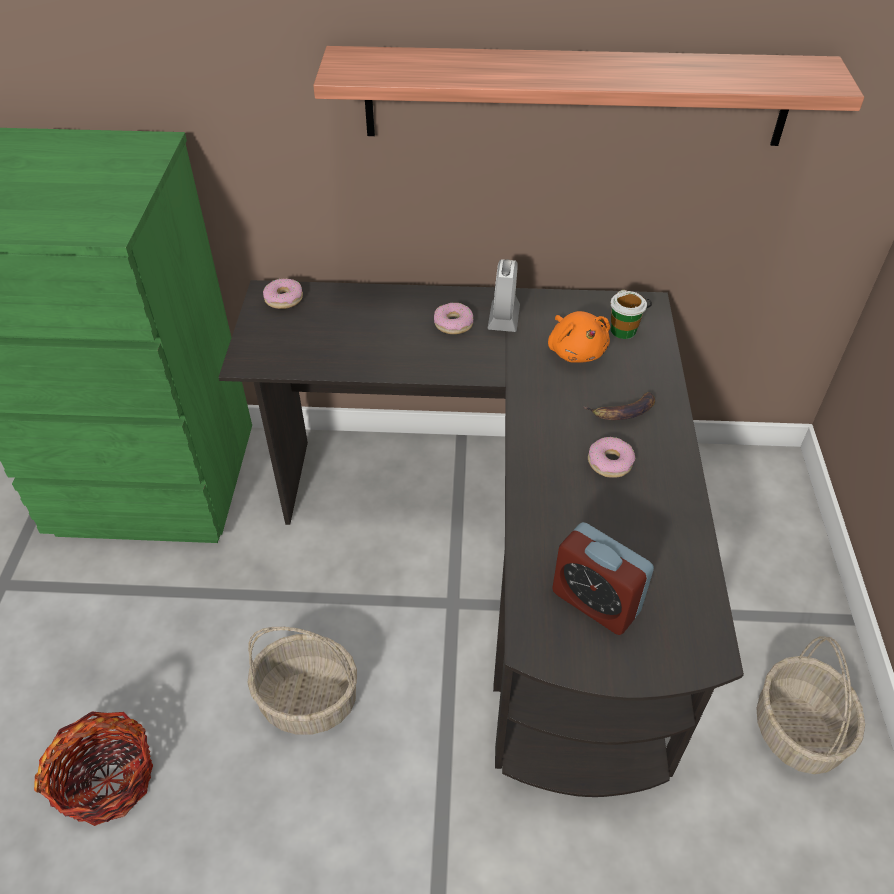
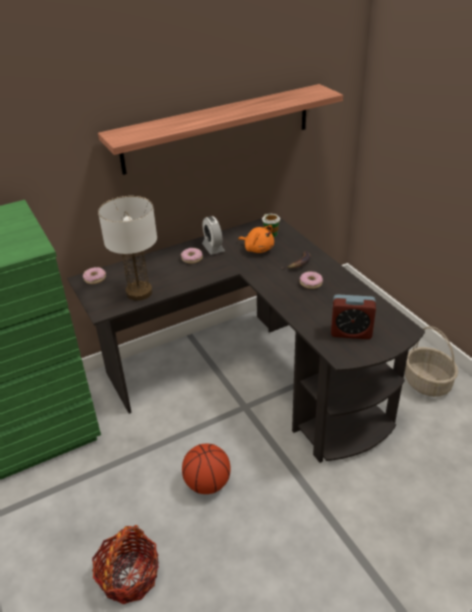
camera: 30 degrees left, 10 degrees down
basket [247,627,357,735] -> basketball [182,443,231,494]
none -> table lamp [98,196,157,301]

